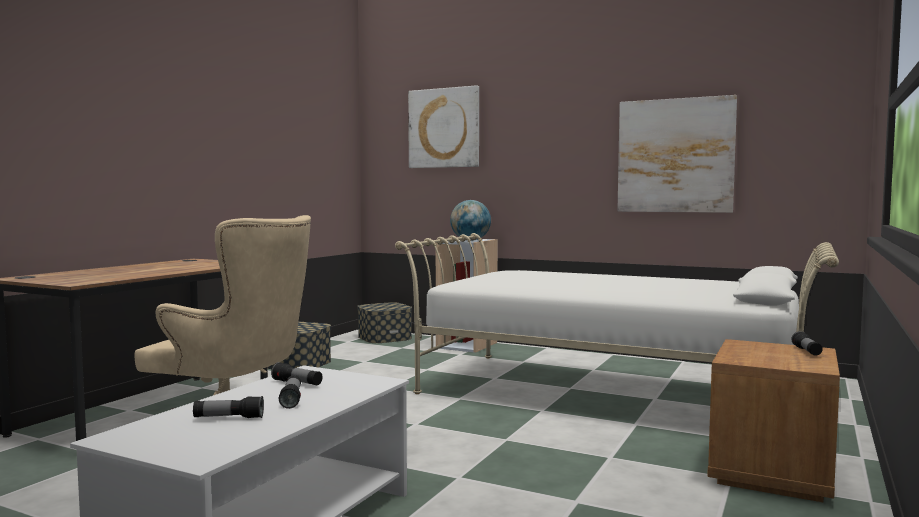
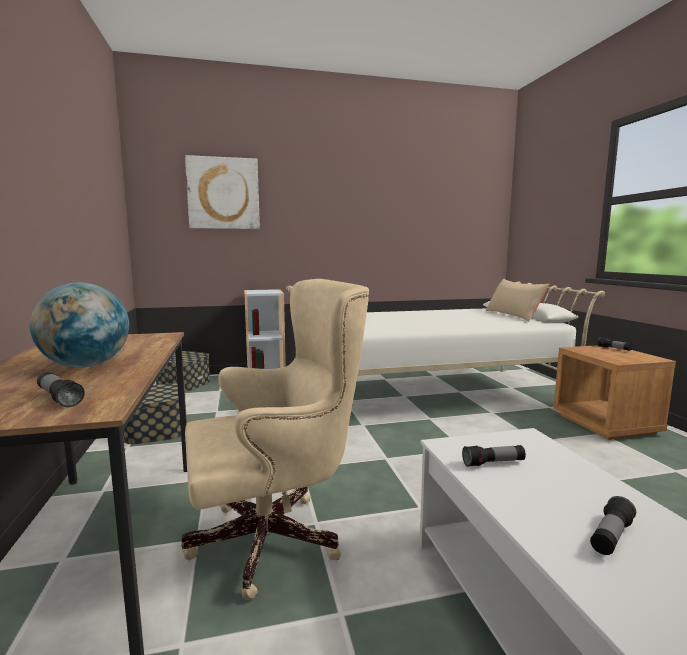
camera: 40 degrees left, 5 degrees up
flashlight [279,375,301,409] -> flashlight moved to [37,372,85,407]
globe [450,200,491,241] -> globe moved to [30,283,129,368]
picture [617,95,737,213] -> none
none -> beige pillow [486,279,550,322]

